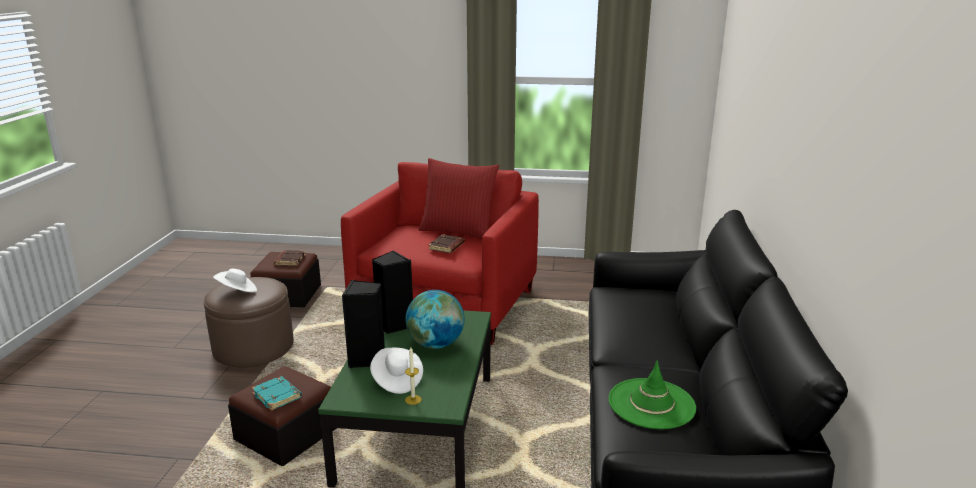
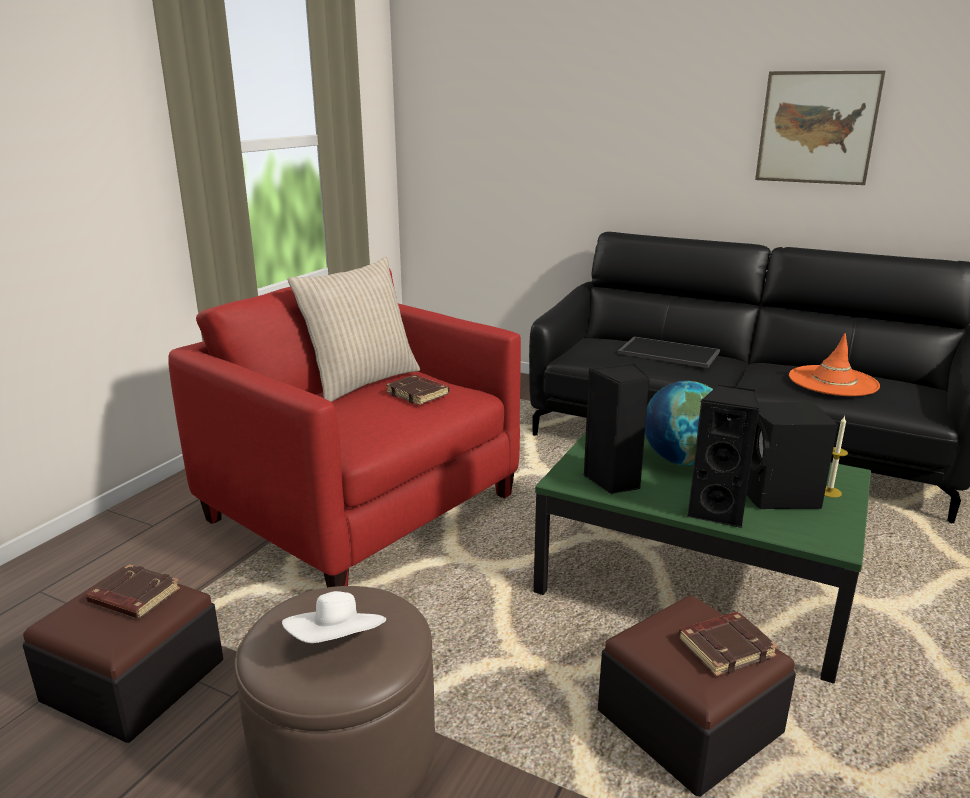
camera: 70 degrees left, 0 degrees up
turquoise book [252,376,302,411] -> brown book [678,612,778,676]
white hat [370,348,423,394] -> black speaker [747,402,838,509]
red pillow [418,158,499,239] -> beige pillow [287,257,420,402]
green hat [609,360,696,429] -> orange hat [789,333,880,396]
none -> tray [617,337,720,368]
none -> picture [755,71,885,185]

